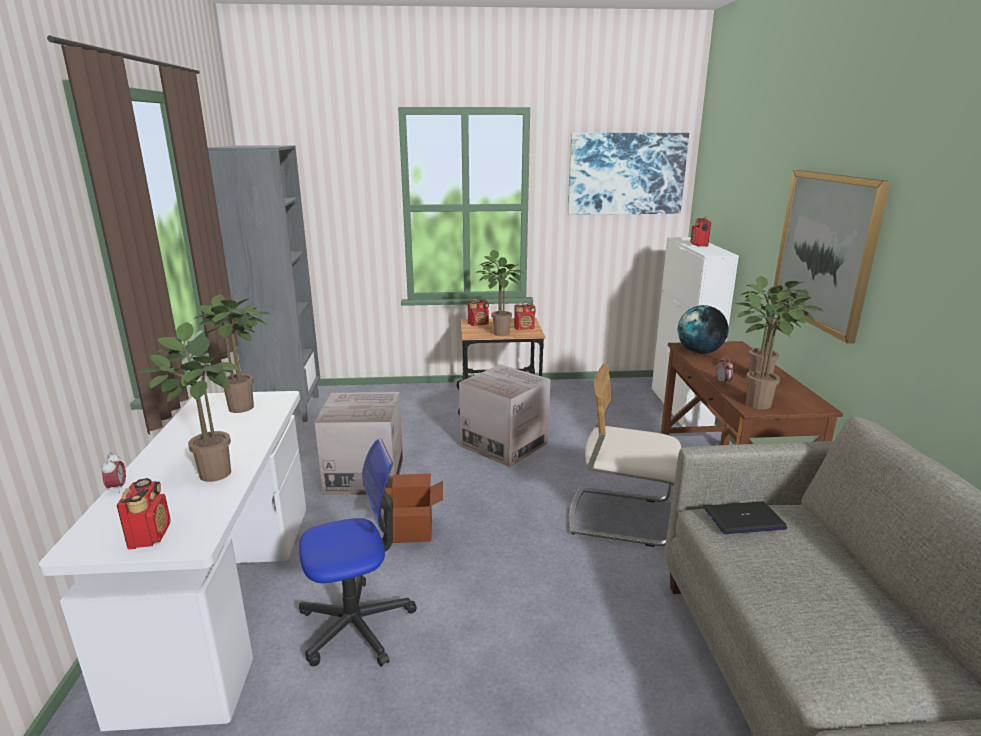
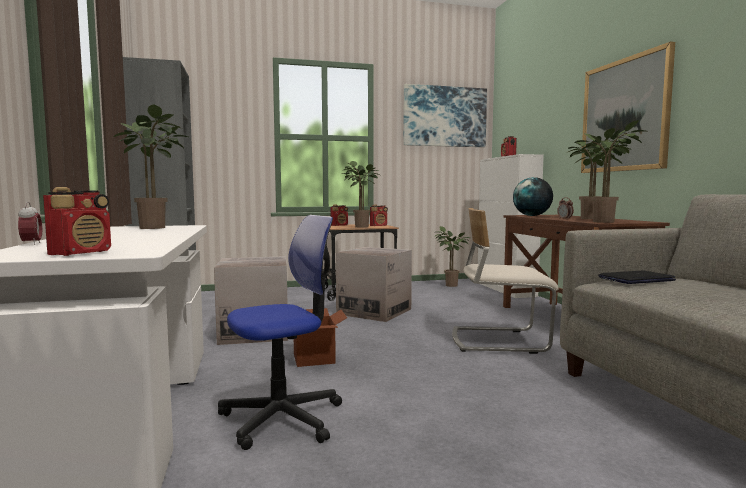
camera: 10 degrees left, 15 degrees down
radio [117,478,171,549] -> radio turned 45 degrees clockwise [43,187,111,256]
potted plant [138,322,240,482] -> potted plant moved to [435,226,470,287]

